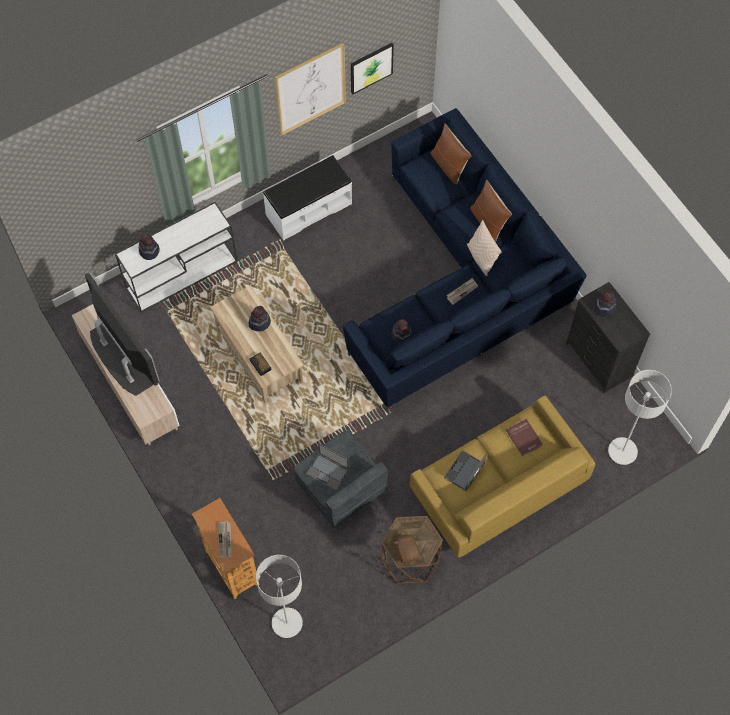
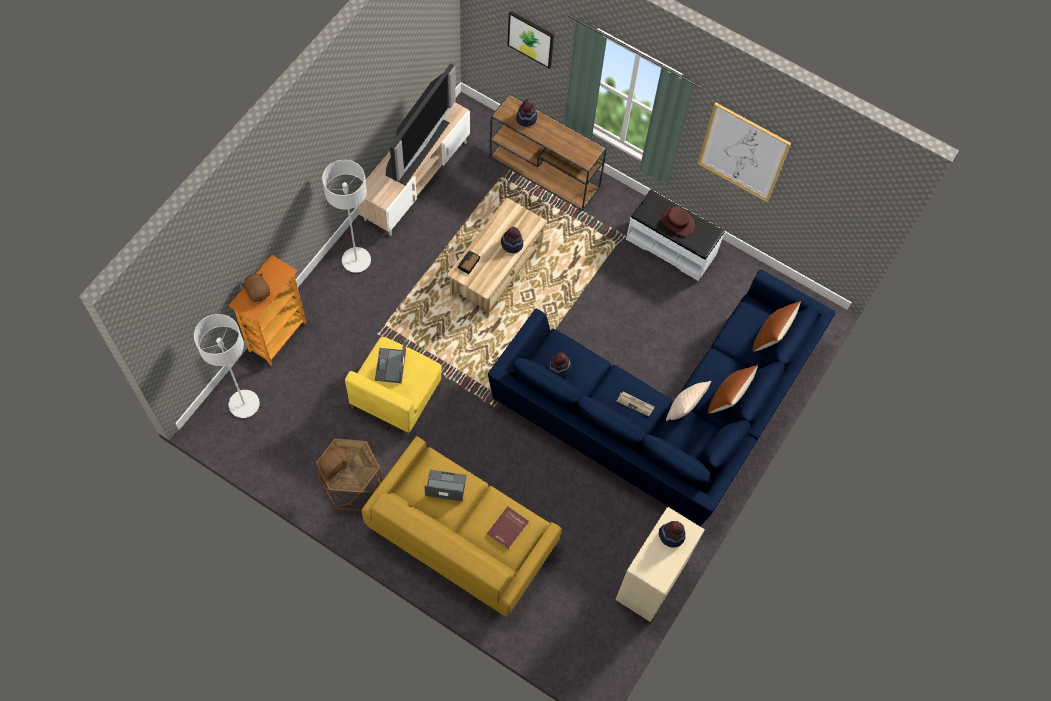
camera: 60 degrees right, 0 degrees up
white console table [115,202,237,313] -> brown console table [490,93,607,211]
newspaper [217,521,232,558] -> brown plush toy [241,273,270,302]
grey armchair [294,431,388,531] -> yellow armchair [345,337,442,436]
picture [351,43,394,94] -> picture moved to [507,11,554,69]
black dresser [566,282,651,393] -> beige dresser [615,507,705,622]
grey floor lamp [608,370,672,465] -> grey floor lamp moved to [322,160,371,273]
none -> brown hat [660,206,695,236]

